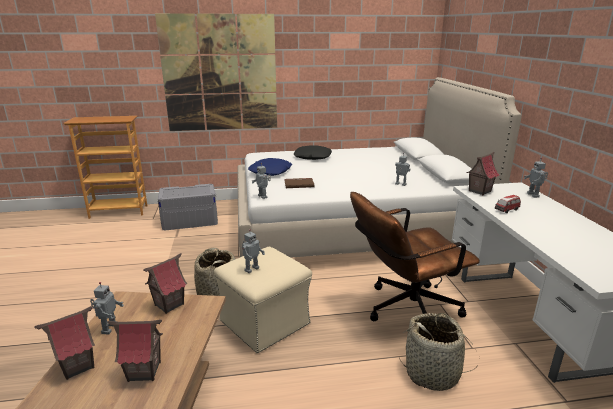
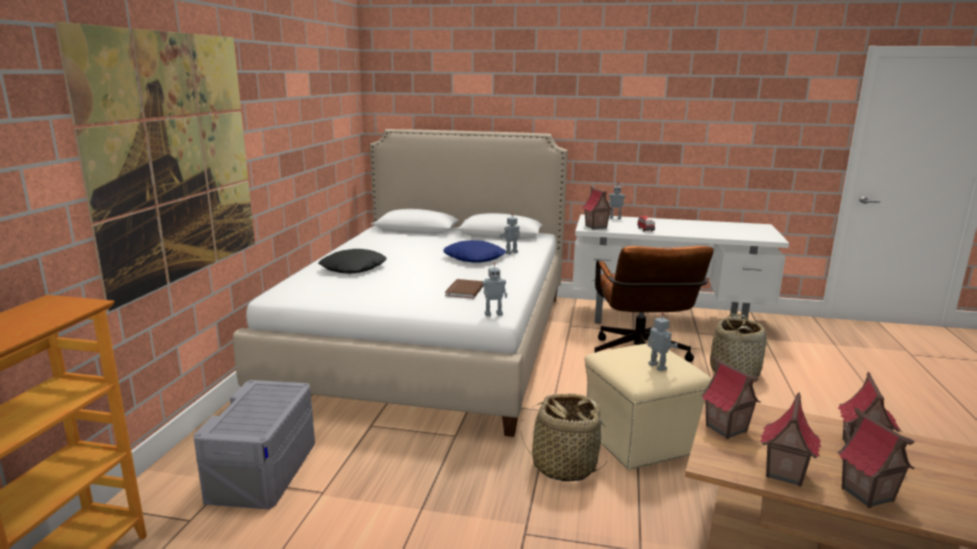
camera: 70 degrees left, 5 degrees down
toy robot [90,282,124,335] -> toy house [760,392,821,487]
blue pillow [248,158,292,176] -> blue pillow moved to [443,240,506,263]

